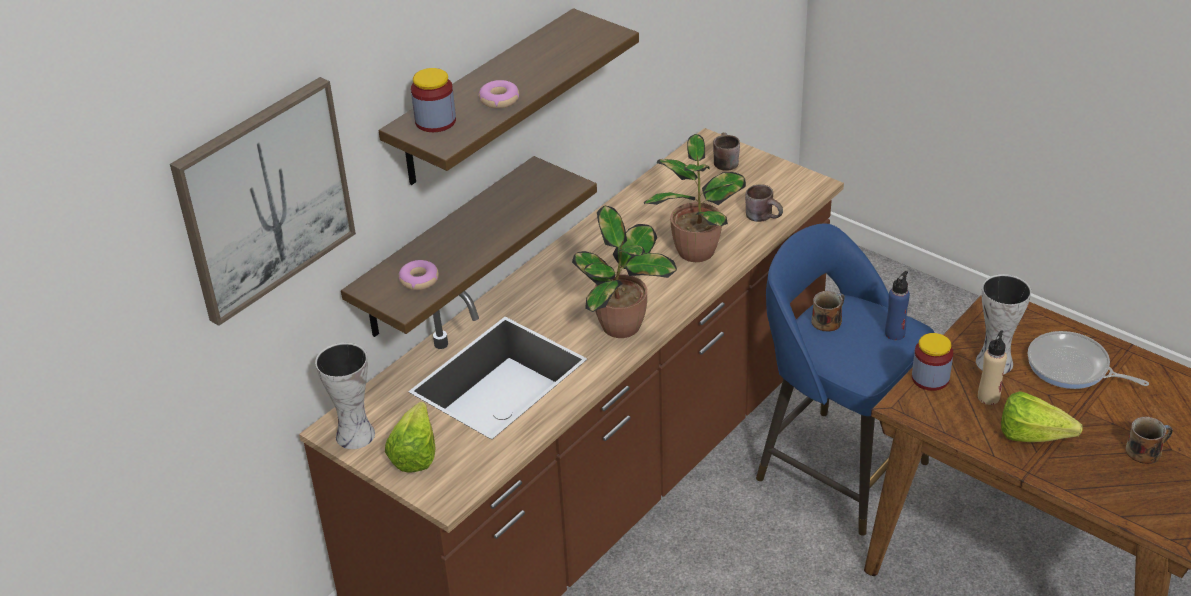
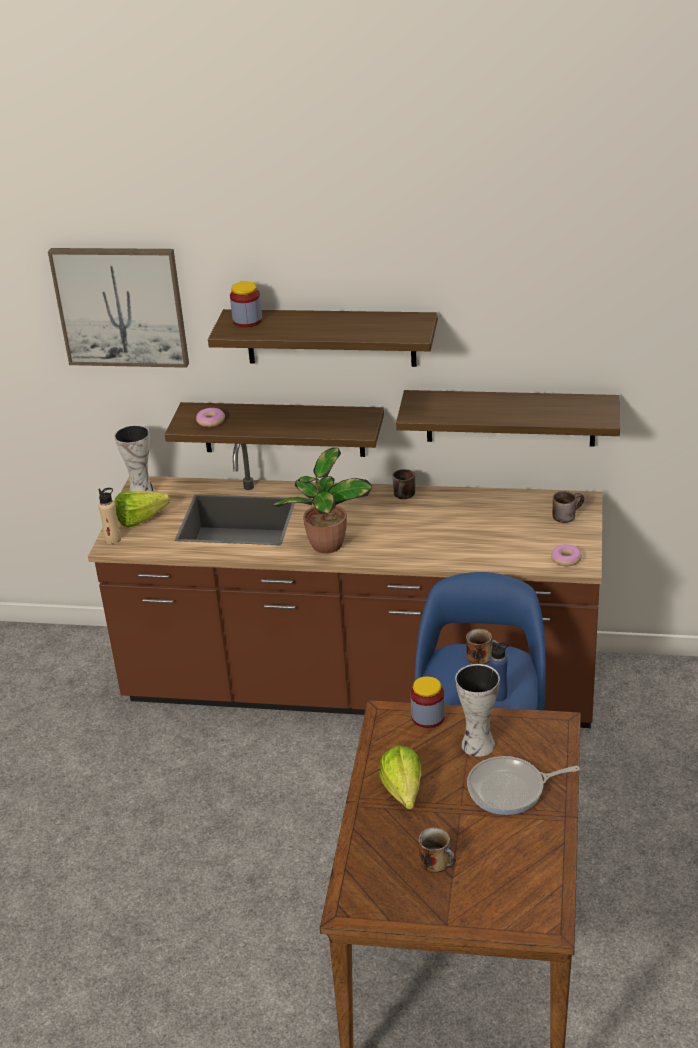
camera: 60 degrees right, 5 degrees down
donut [478,80,519,109] -> donut moved to [551,544,582,566]
potted plant [644,134,746,262] -> none
brown mug [745,184,783,222] -> brown mug moved to [392,469,415,499]
beige bottle [978,330,1007,405] -> beige bottle moved to [98,488,121,544]
frying pan [1028,331,1149,389] -> frying pan turned 105 degrees counterclockwise [467,756,580,815]
none -> shelf [396,390,620,447]

